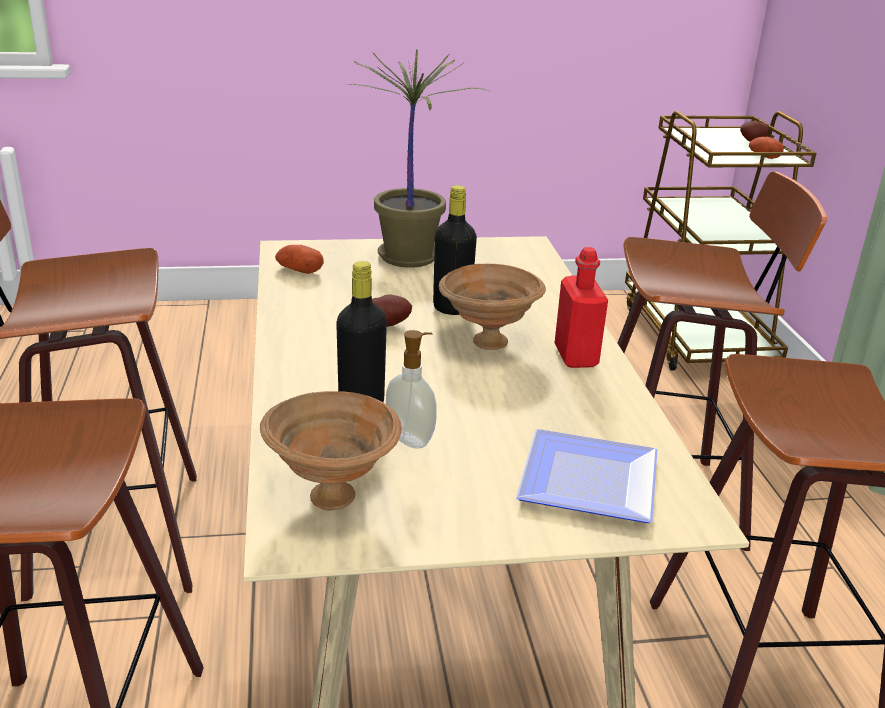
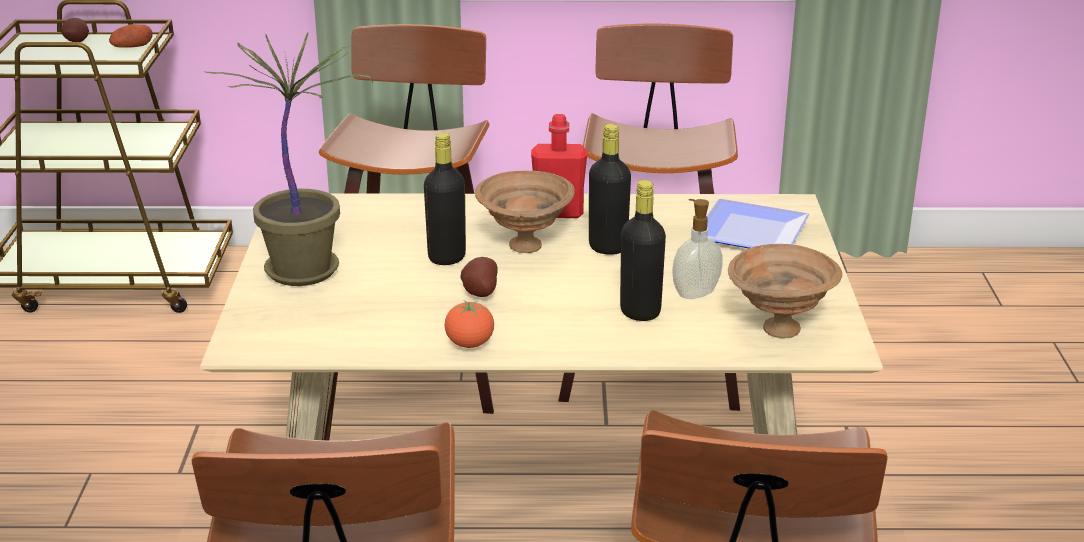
camera: 80 degrees left, 0 degrees up
potato [275,245,324,274] -> none
none -> tomato [445,300,494,348]
none -> black bottle [589,124,631,255]

